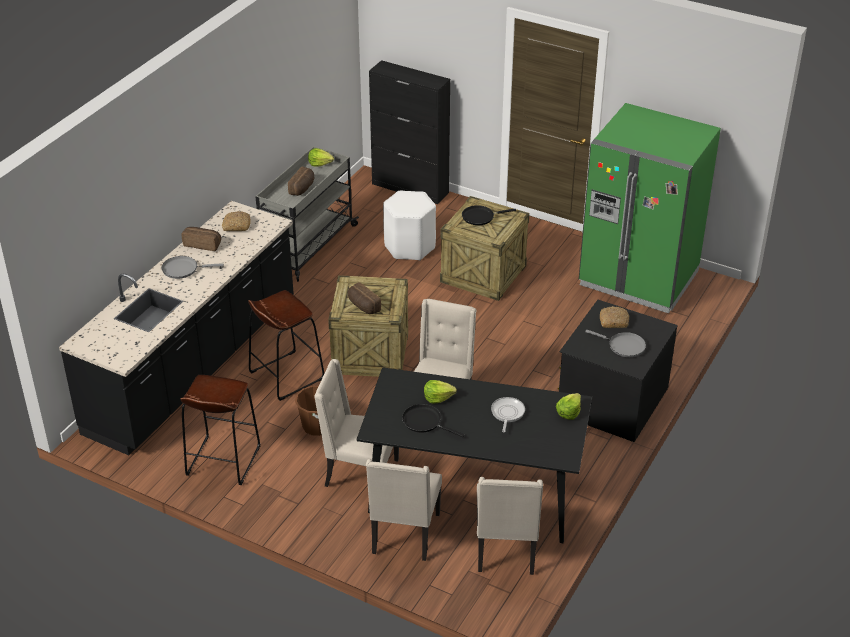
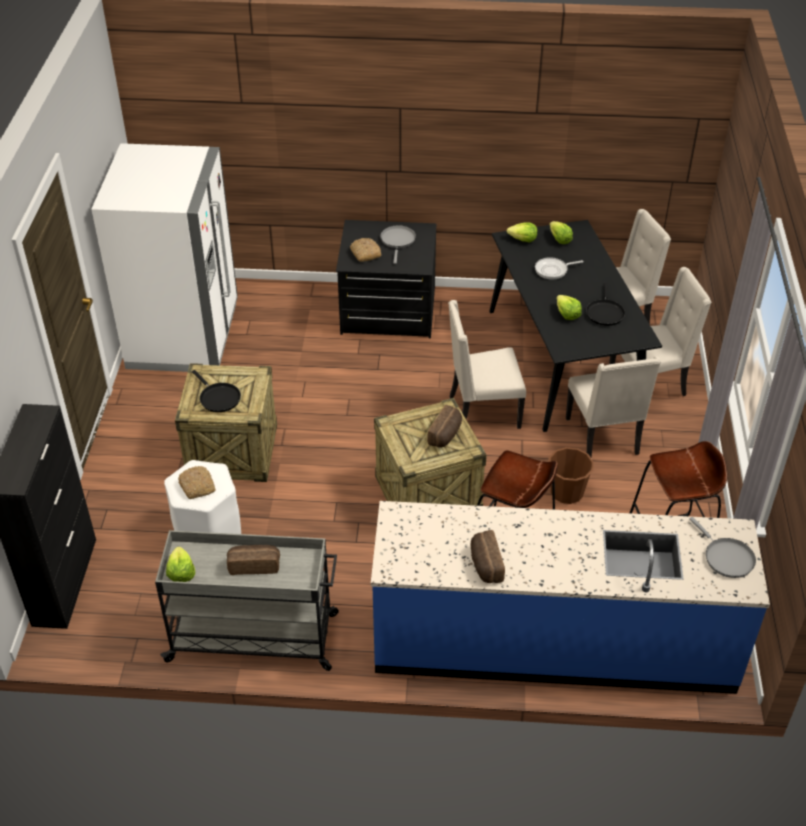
camera: 115 degrees left, 5 degrees up
black counter [59,201,294,455] -> blue counter [371,501,770,694]
grey frying pan [162,256,224,279] -> grey frying pan moved to [689,517,756,578]
bread [222,211,251,231] -> bread moved to [178,466,216,499]
green fridge [579,103,721,313] -> white fridge [91,143,238,372]
none -> lettuce [550,221,573,244]

